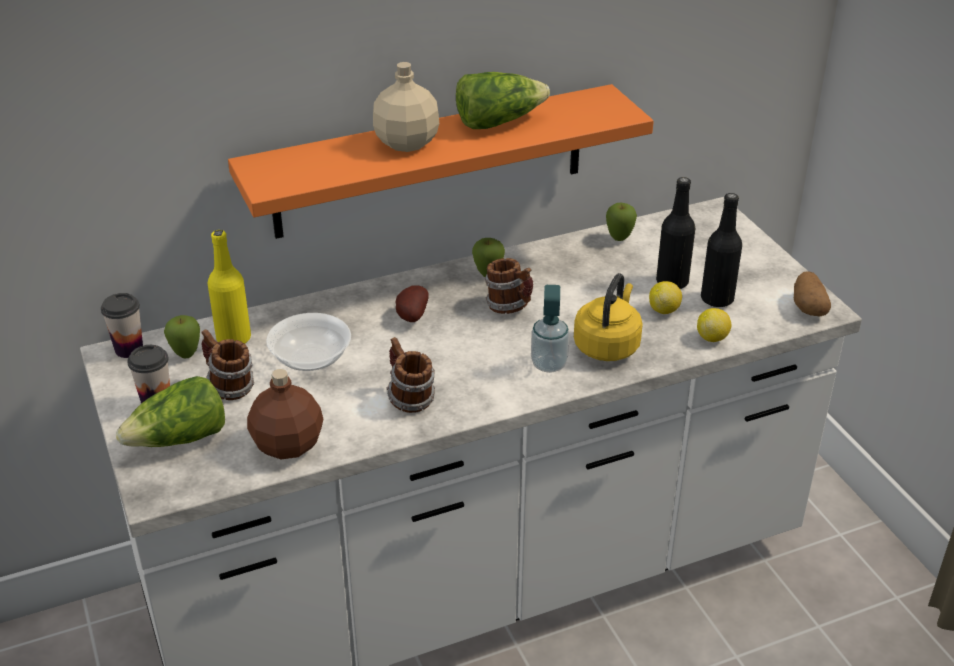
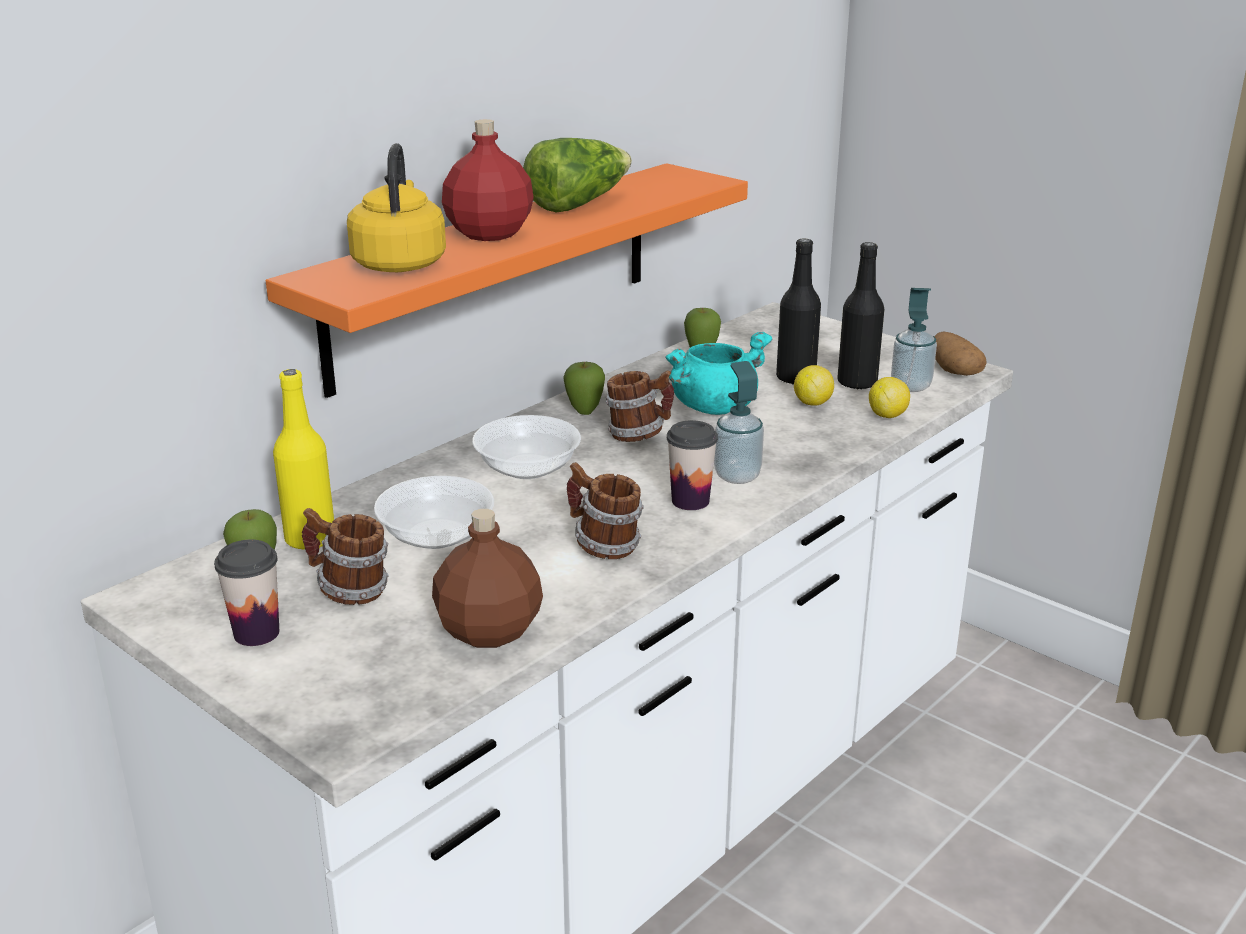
camera: 25 degrees left, 10 degrees down
cup [101,293,143,358] -> cup moved to [667,420,718,510]
lettuce [116,376,225,447] -> none
beige bottle [373,62,439,152] -> red bottle [442,119,534,241]
potato [395,285,429,322] -> bowl [472,415,581,479]
yellow kettle [574,273,643,361] -> yellow kettle moved to [347,143,446,272]
none -> turquoise cooking pot [665,332,772,415]
none -> soap dispenser [891,288,937,392]

